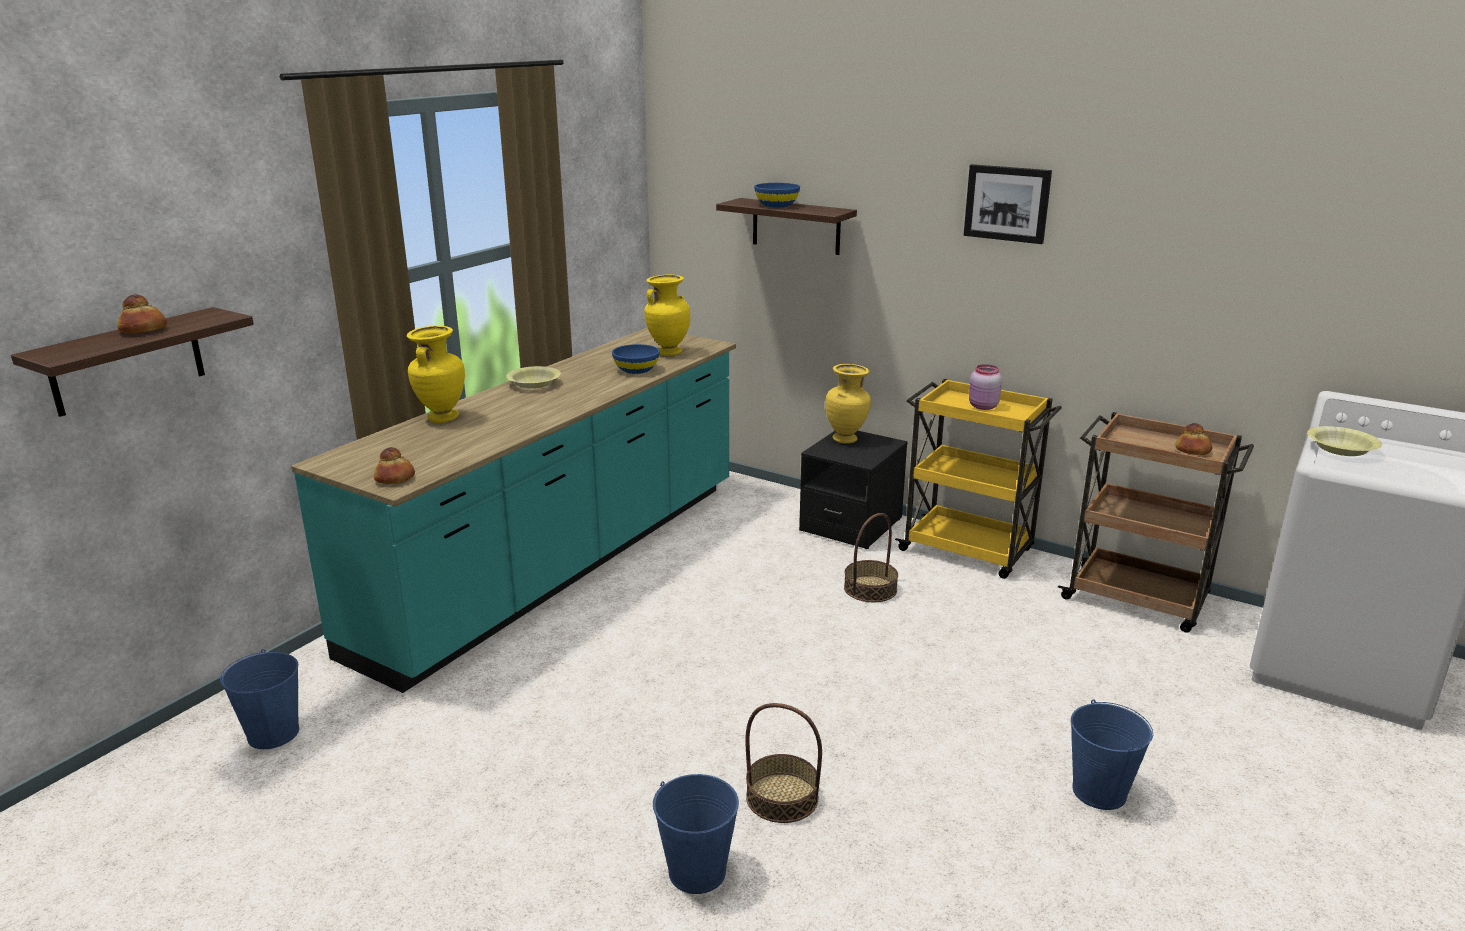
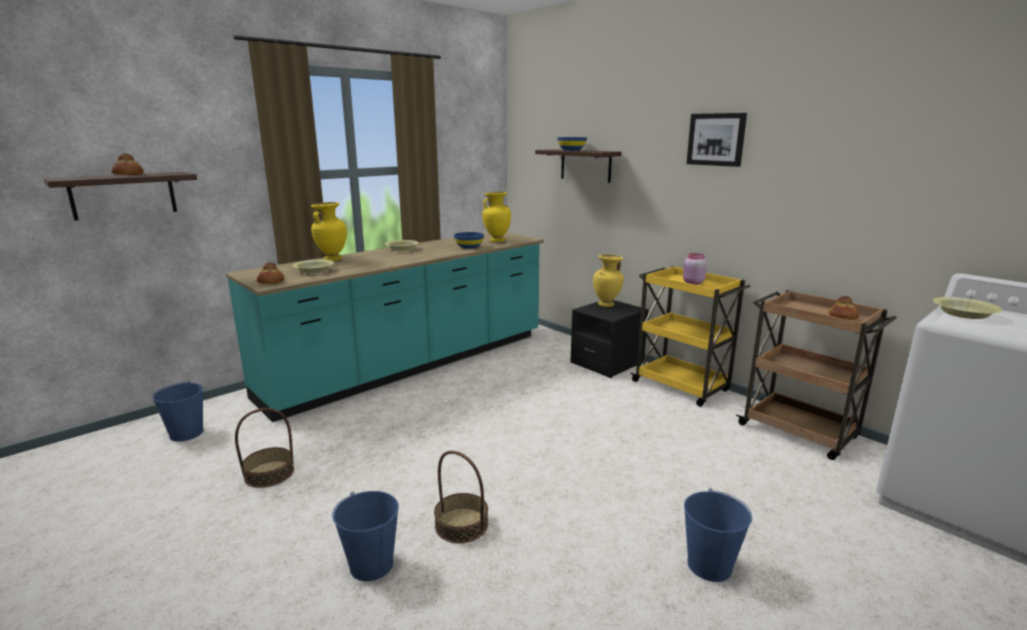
camera: 15 degrees right, 5 degrees down
basket [844,513,898,602] -> basket moved to [235,408,294,488]
none -> yellow bowl [293,259,334,273]

